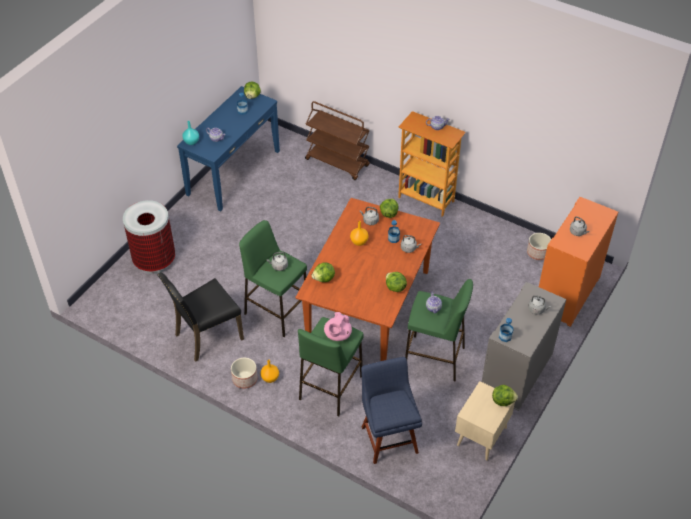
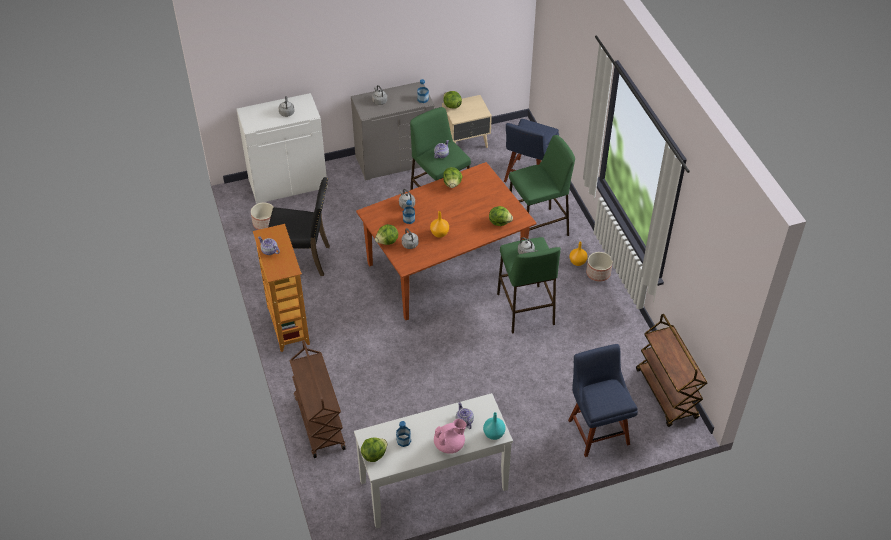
camera: 140 degrees left, 0 degrees up
trash can [123,200,175,274] -> blue chair [568,344,638,457]
black chair [157,272,244,362] -> black chair moved to [268,177,330,276]
blue console table [177,86,280,211] -> white console table [354,393,513,529]
pink teapot [324,312,352,341] -> pink teapot moved to [434,419,467,454]
orange cabinet [539,197,618,327] -> white cabinet [236,93,328,204]
none -> brown cart [636,314,707,427]

